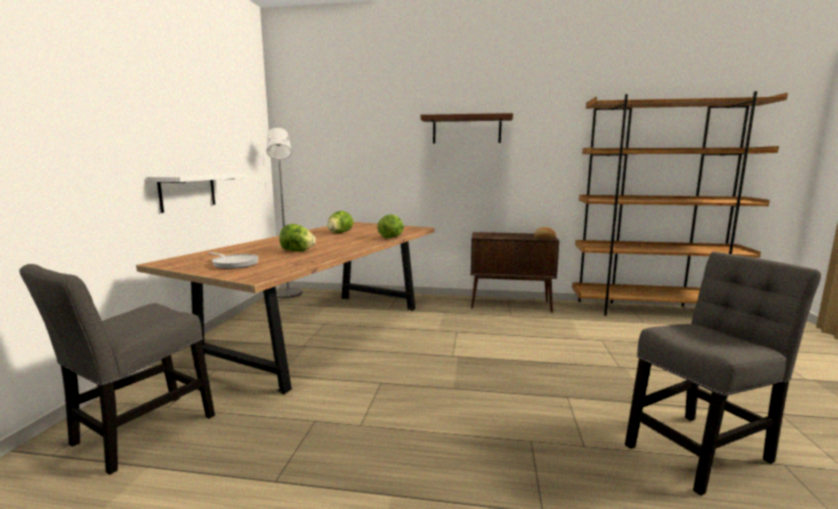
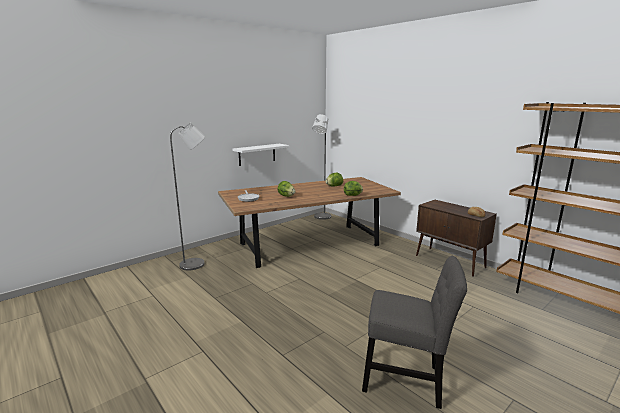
camera: 40 degrees right, 5 degrees up
grey chair [20,264,215,475] -> grey floor lamp [170,123,205,270]
brown shelf [421,113,513,143] -> none

